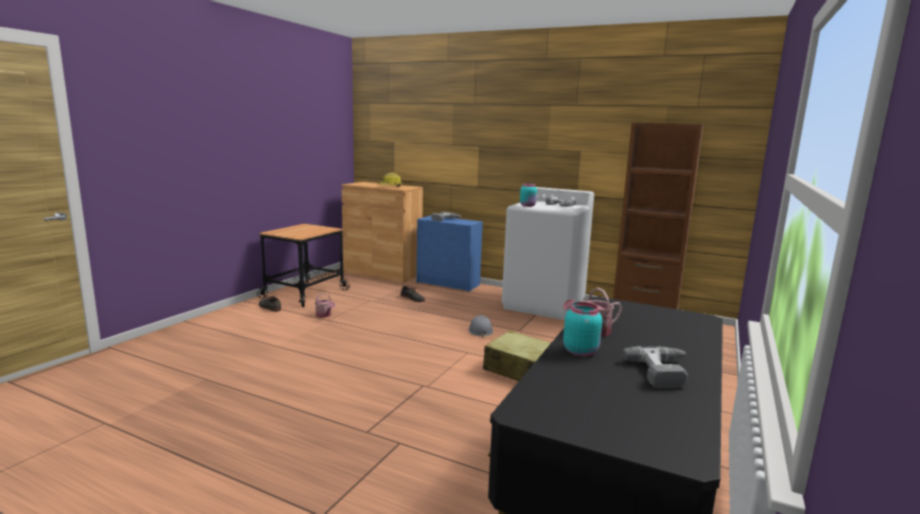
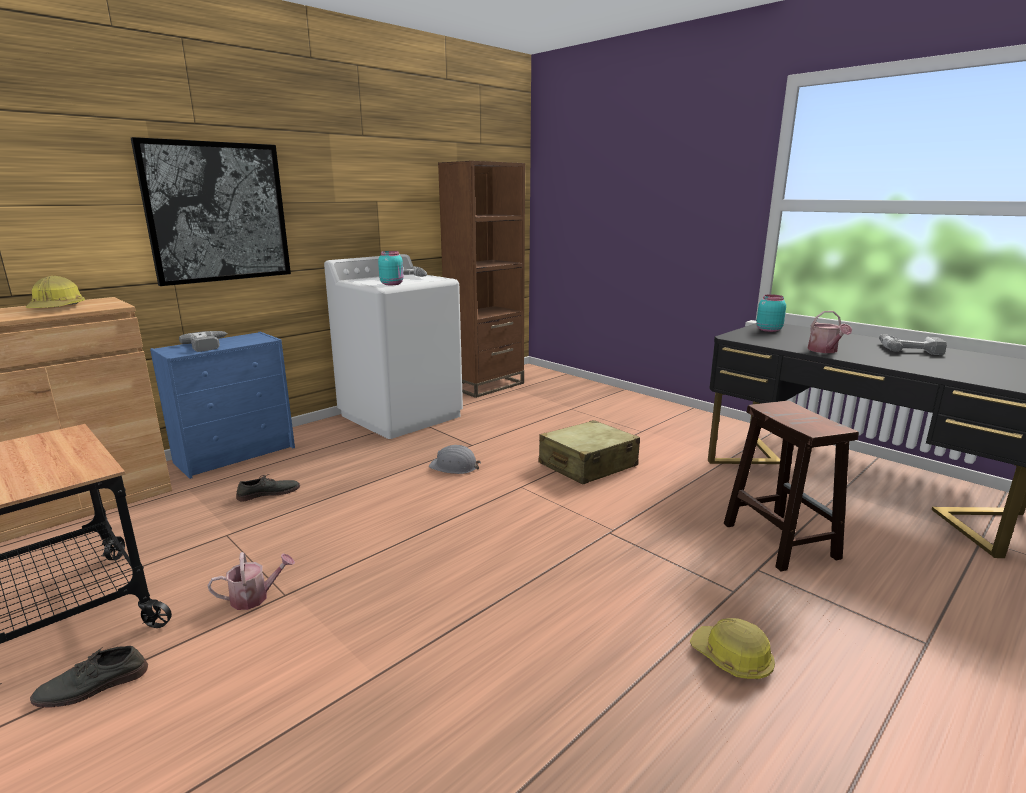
camera: 70 degrees left, 5 degrees up
turquoise jar [563,302,602,356] -> turquoise jar moved to [756,294,786,332]
none -> picture [131,137,291,286]
none -> hard hat [690,618,775,679]
none -> brown stool [724,401,859,571]

